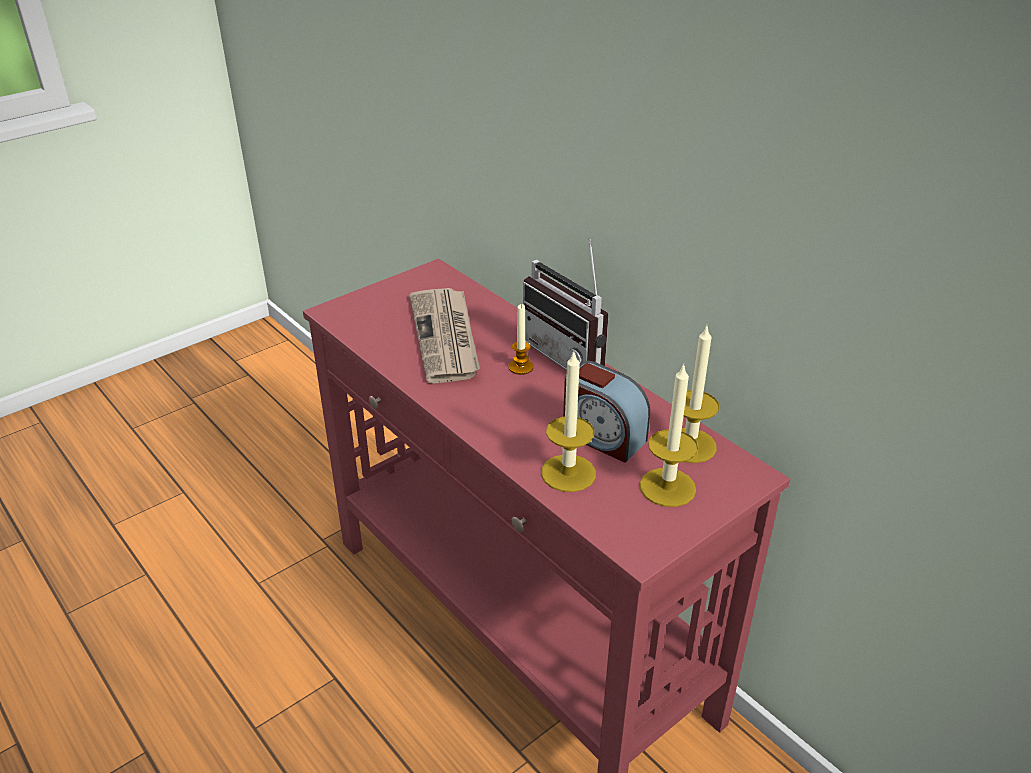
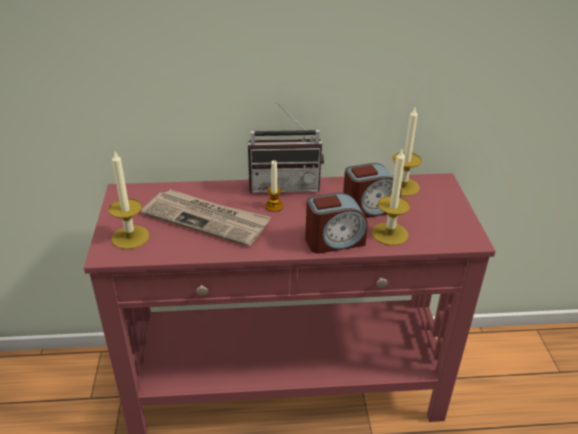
camera: 55 degrees left, 0 degrees up
candle [640,364,698,507] -> candle moved to [108,152,149,249]
none -> alarm clock [305,193,368,254]

